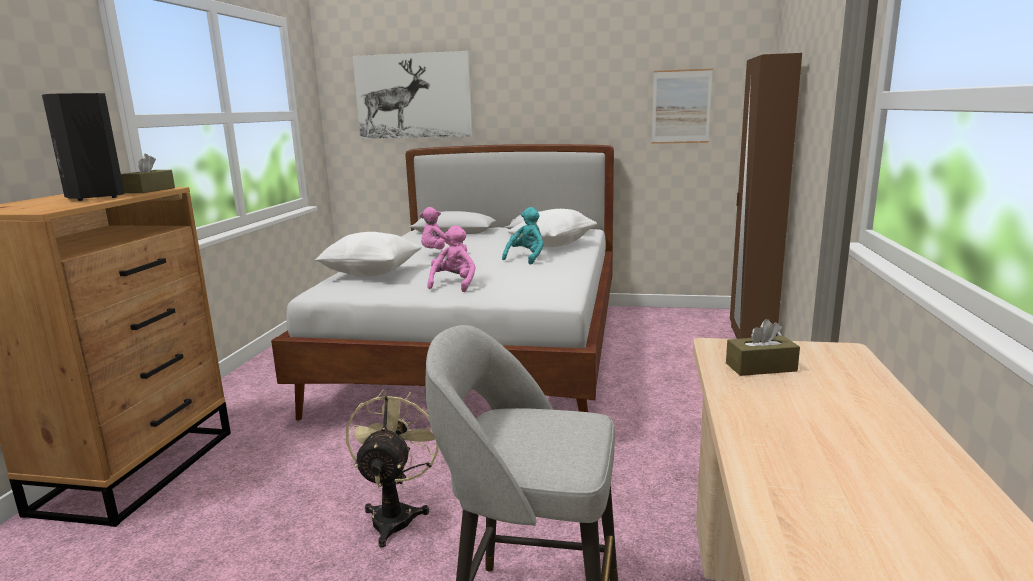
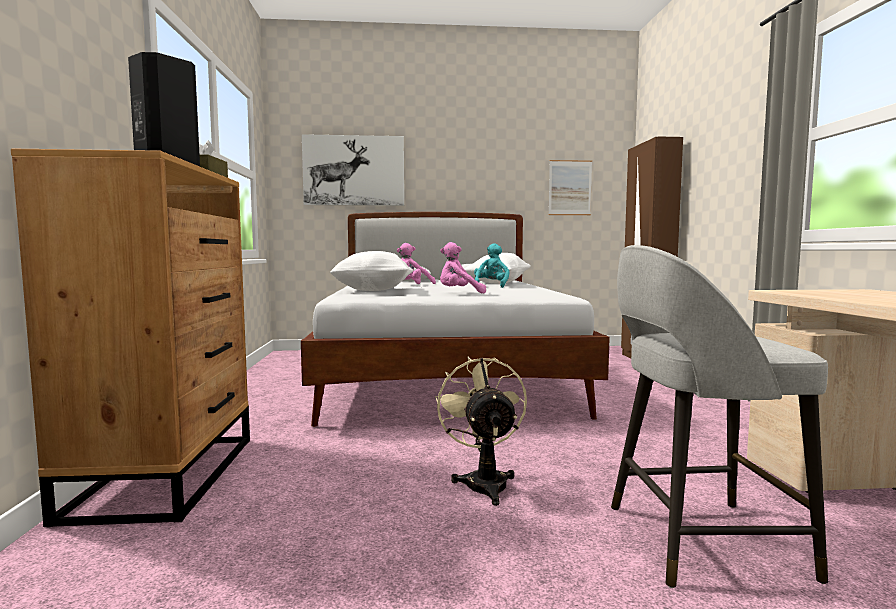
camera: 15 degrees left, 10 degrees down
pink plush toy [427,225,476,292] -> pink plush toy turned 90 degrees counterclockwise [440,242,486,293]
brown tissue box [726,319,800,376] -> none

